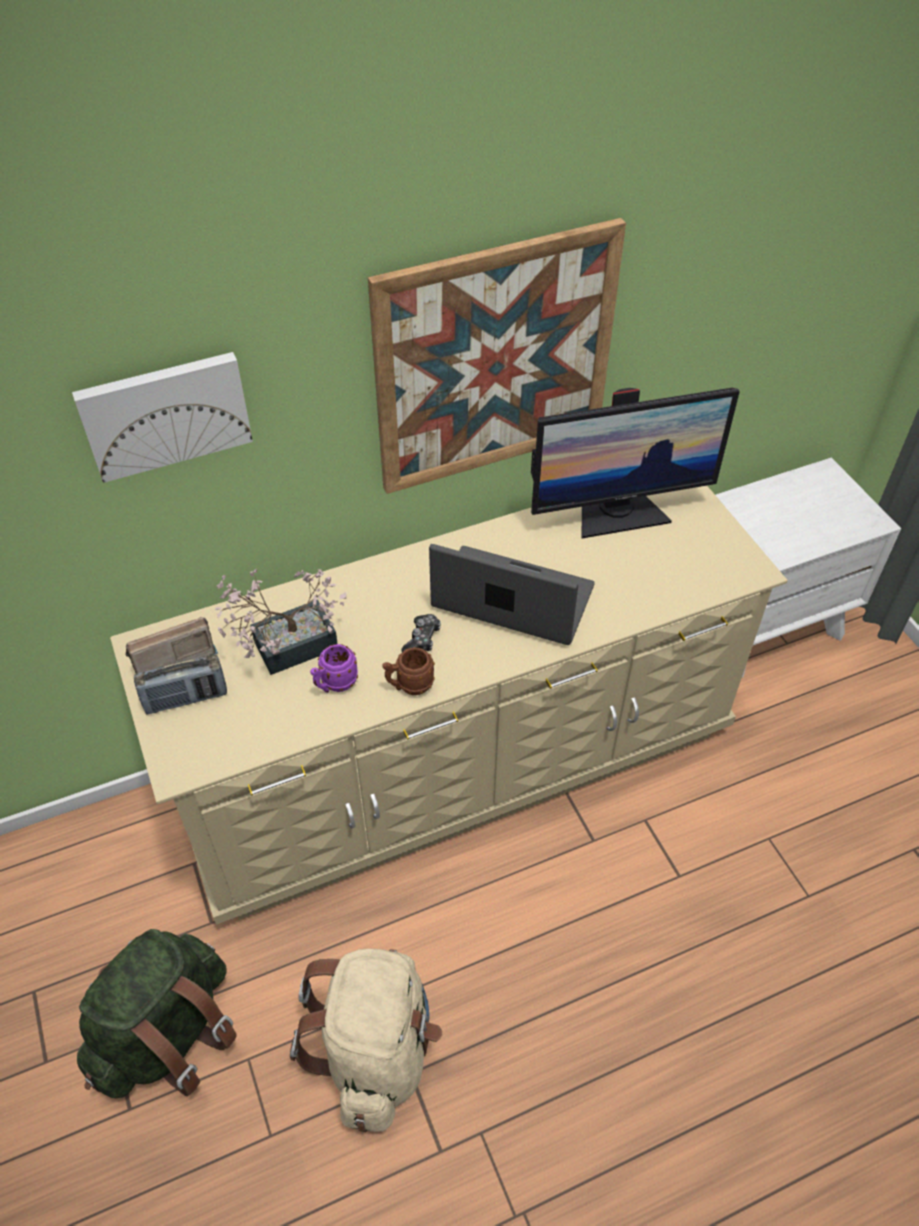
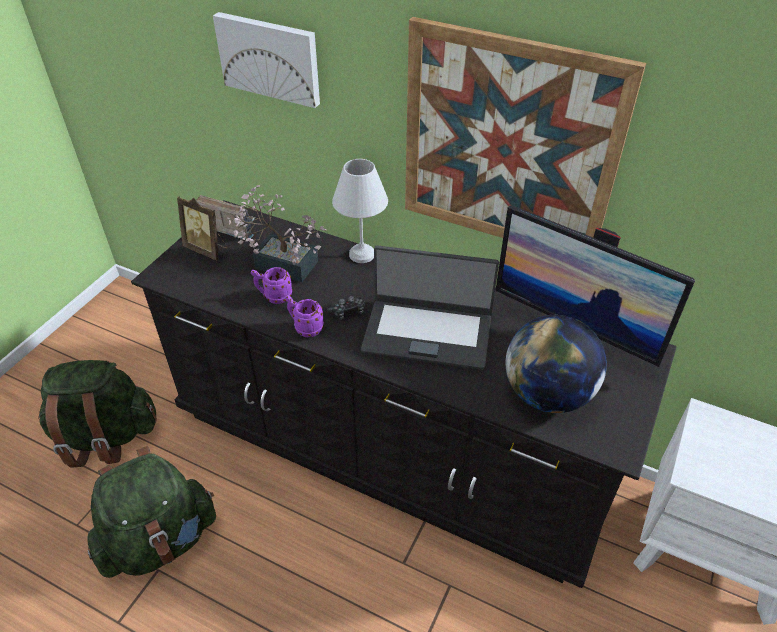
camera: 50 degrees right, 5 degrees down
beige dresser [110,486,788,925] -> black dresser [131,200,677,588]
radio [134,655,227,714] -> picture frame [177,196,227,260]
beige backpack [290,948,442,1132] -> green backpack [87,446,216,578]
brown mug [382,647,435,695] -> purple mug [285,295,324,337]
laptop [429,544,595,645] -> laptop turned 120 degrees clockwise [361,245,499,370]
none -> white table lamp [332,159,388,263]
none -> globe [506,315,607,413]

